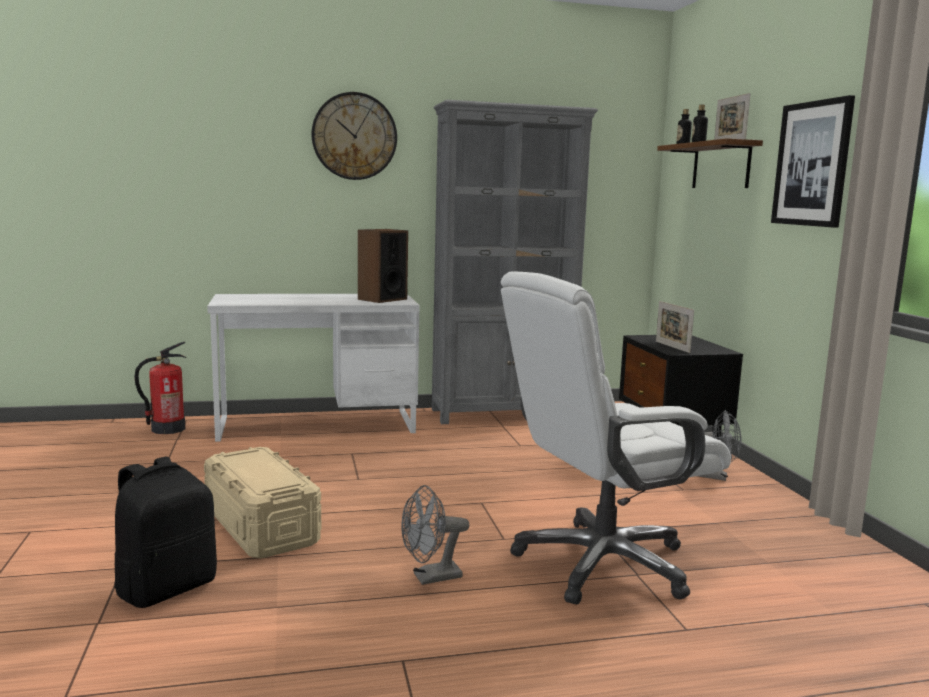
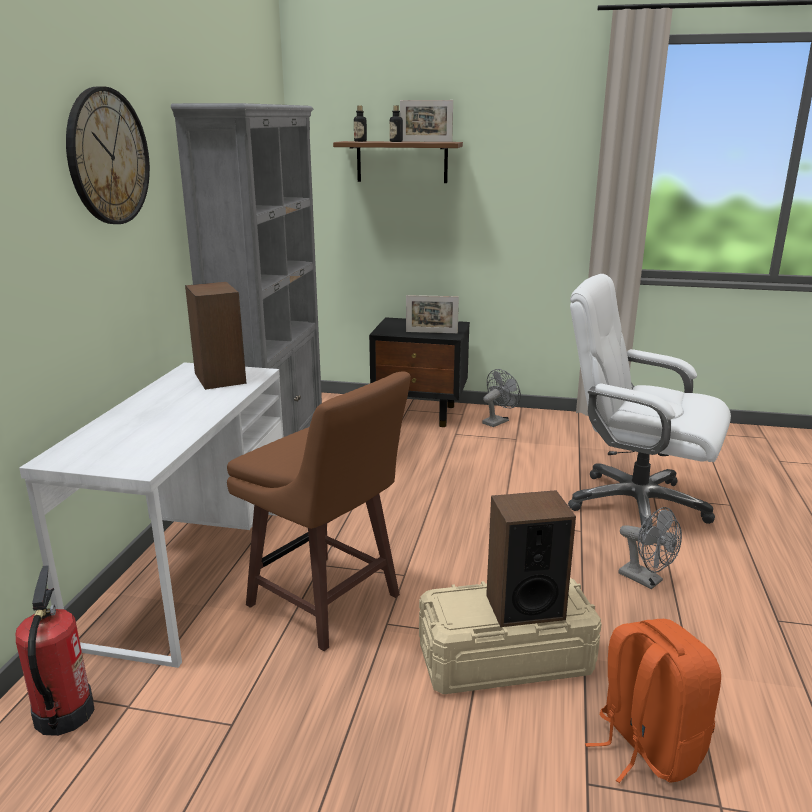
camera: 65 degrees left, 10 degrees up
black backpack [114,456,217,608] -> orange backpack [585,619,721,783]
grey fan [401,485,469,585] -> grey fan turned 45 degrees counterclockwise [619,507,682,589]
white office chair [501,271,731,604] -> white office chair turned 120 degrees clockwise [568,274,731,530]
picture [771,95,855,228] -> none
none -> brown stool [227,372,411,651]
none -> speaker [486,490,576,627]

